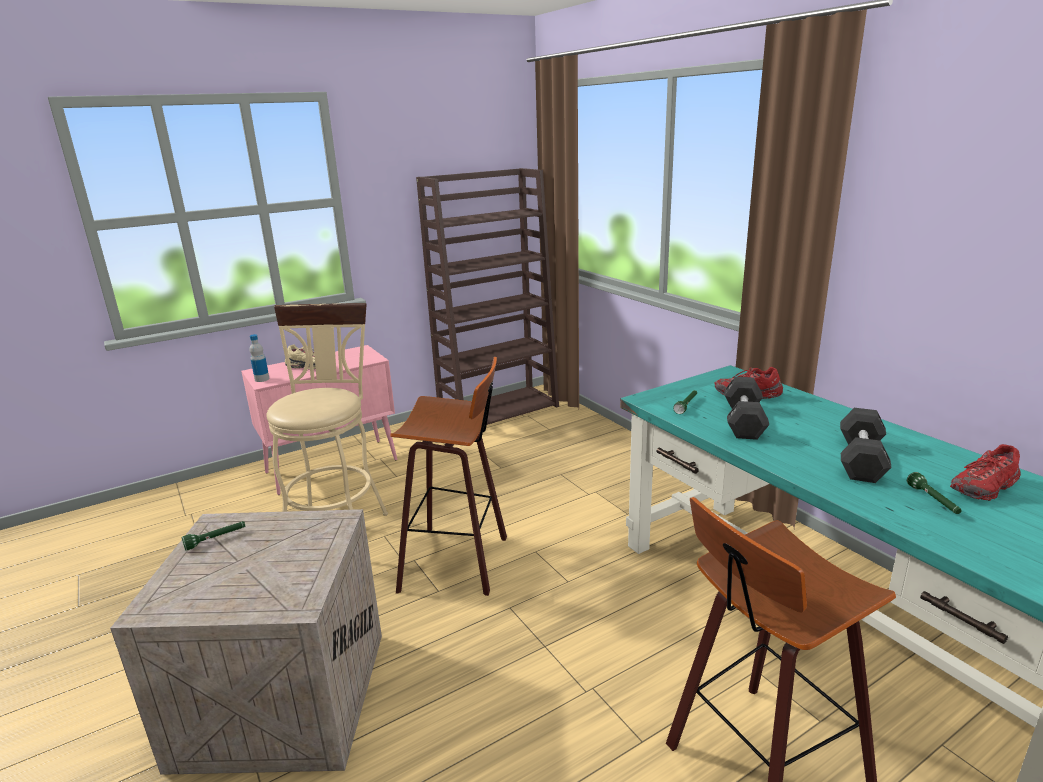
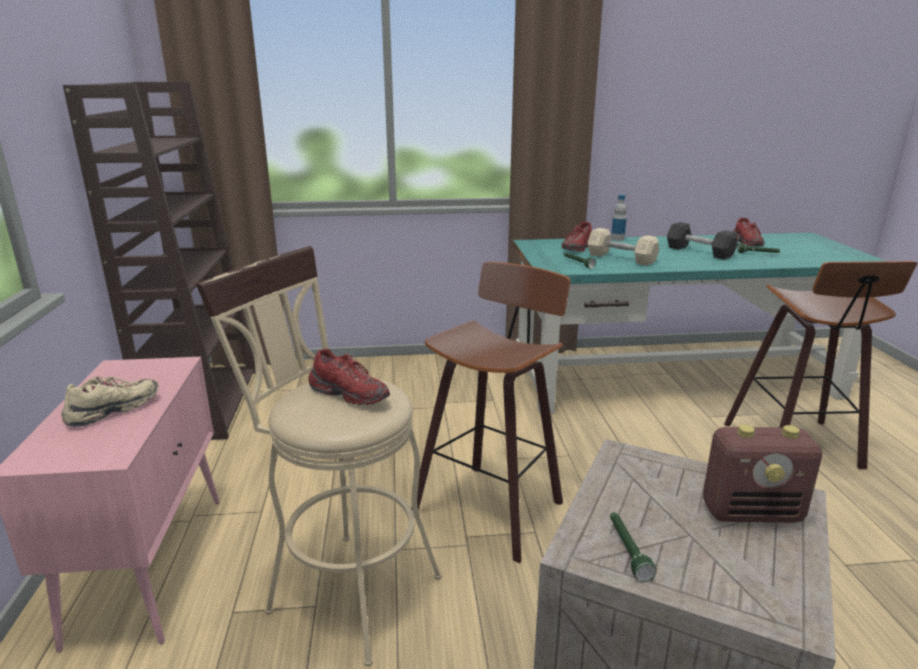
camera: 65 degrees left, 0 degrees up
bottle [250,334,270,382] -> bottle moved to [611,194,627,241]
black dumbbell [724,377,769,440] -> beige dumbbell [587,228,659,266]
none -> red shoe [308,349,390,405]
none -> radio [703,425,822,523]

